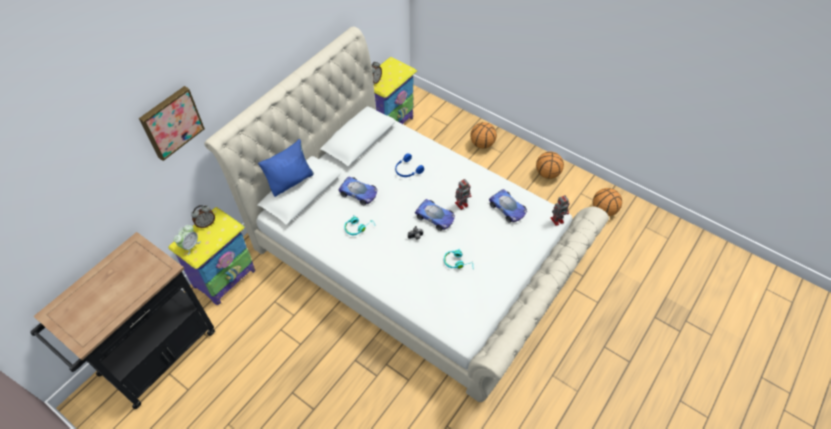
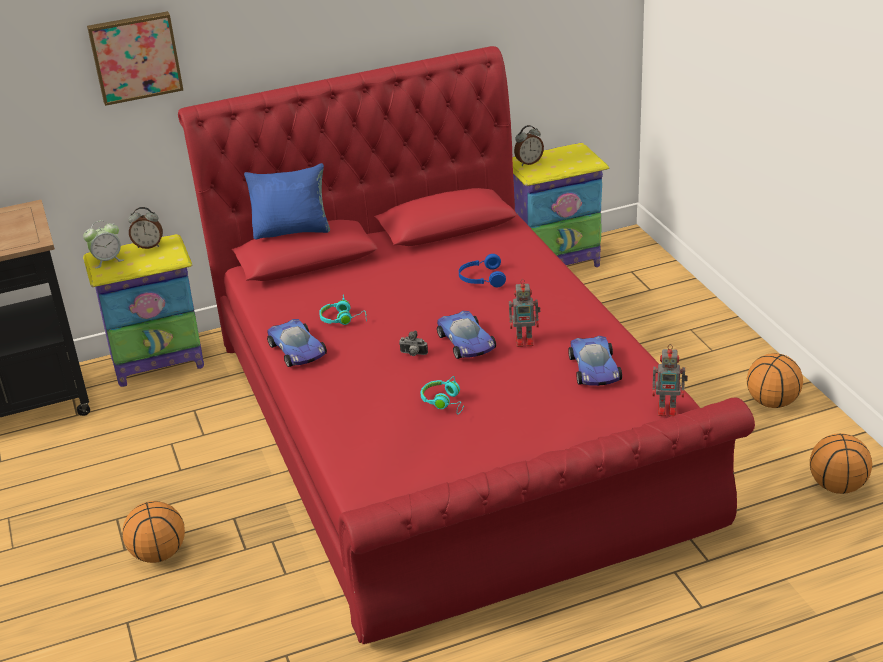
camera: 35 degrees right, 20 degrees down
beige bed [204,26,609,402] -> red bed [178,46,755,644]
toy car [338,176,377,205] -> toy car moved to [267,319,327,367]
basketball [470,122,497,148] -> basketball moved to [122,501,185,563]

